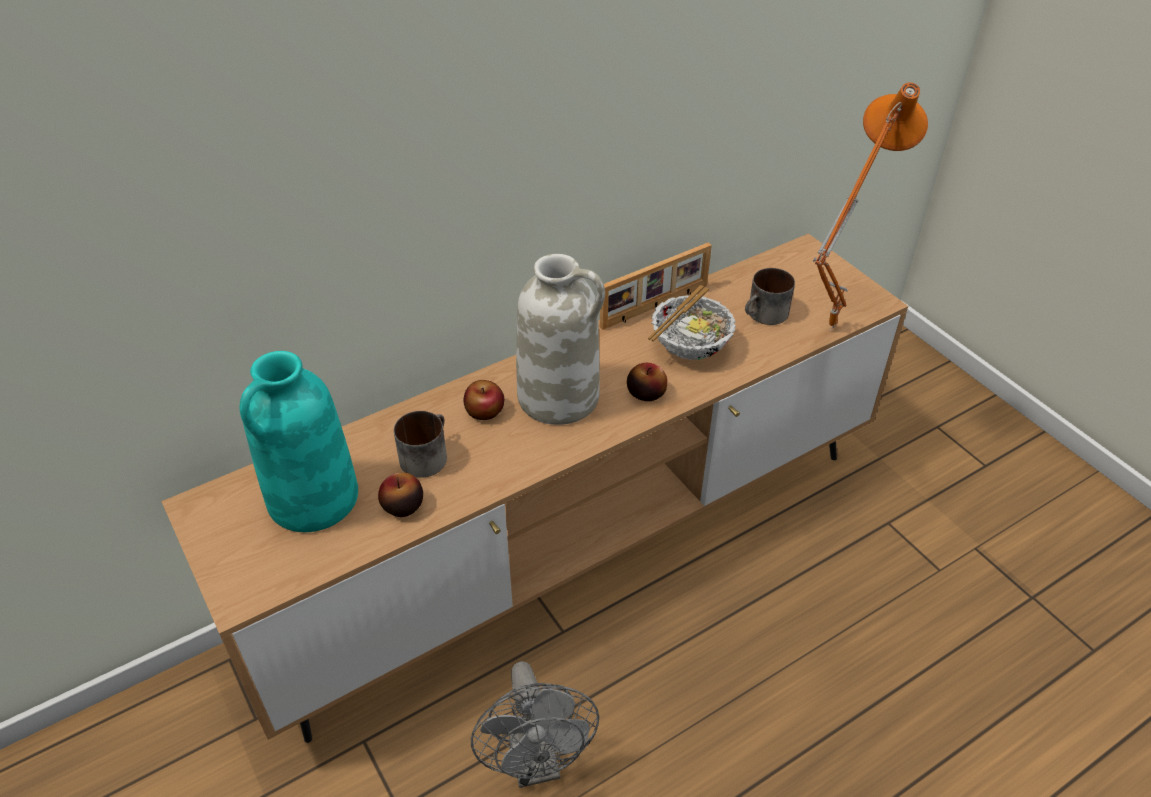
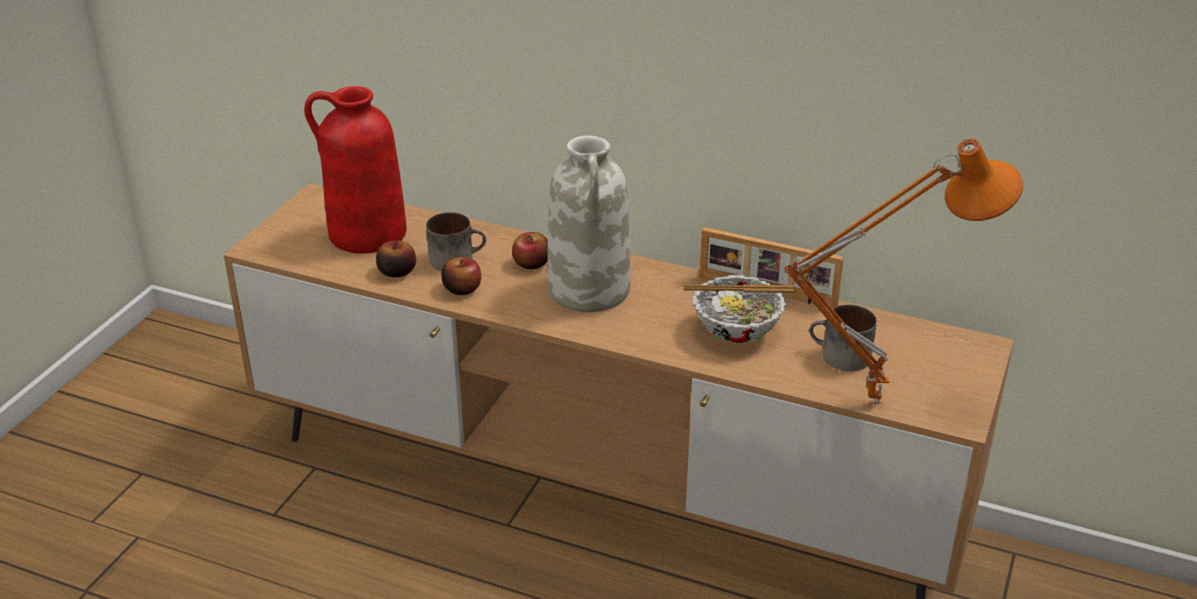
camera: 55 degrees right, 10 degrees down
turquoise vase [240,351,358,532] -> red vase [304,86,407,254]
grey fan [471,661,599,788] -> none
apple [627,363,667,401] -> apple moved to [441,257,481,295]

